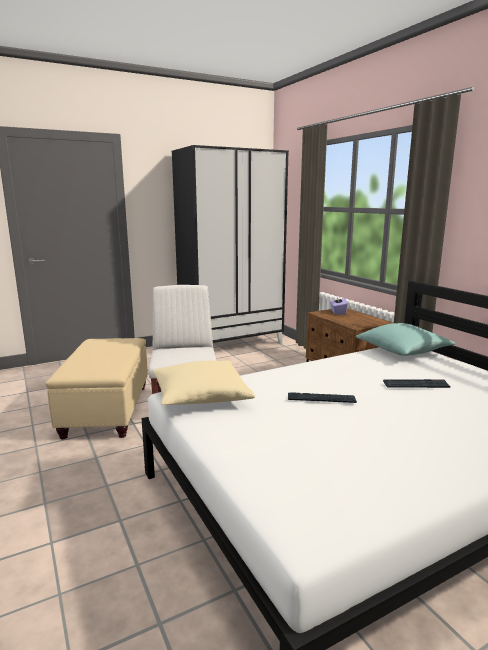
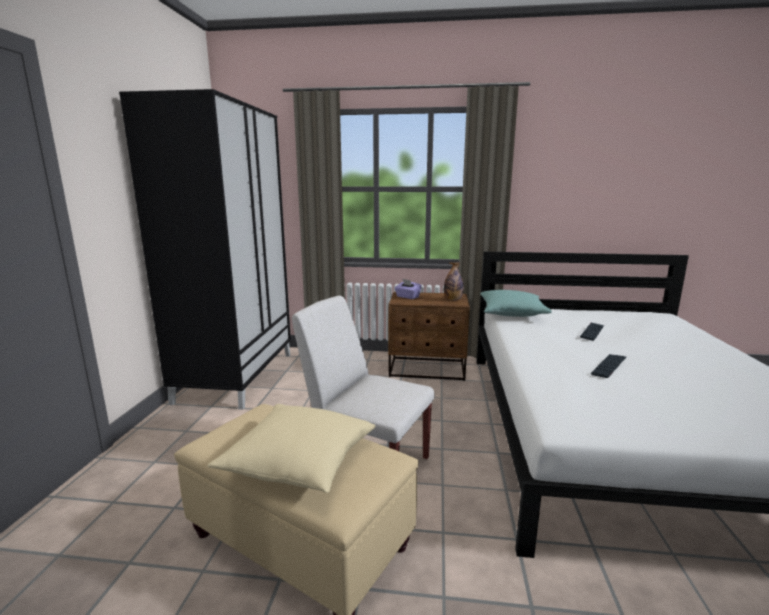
camera: 55 degrees left, 0 degrees up
beige pillow [152,360,255,405] -> beige pillow moved to [208,404,375,493]
none -> bottle [444,262,464,301]

